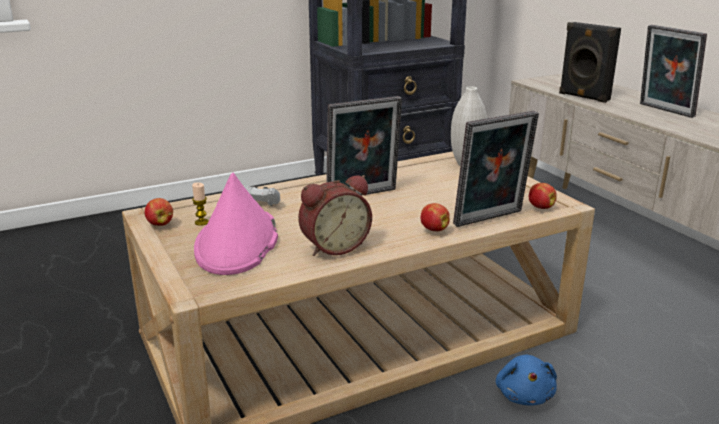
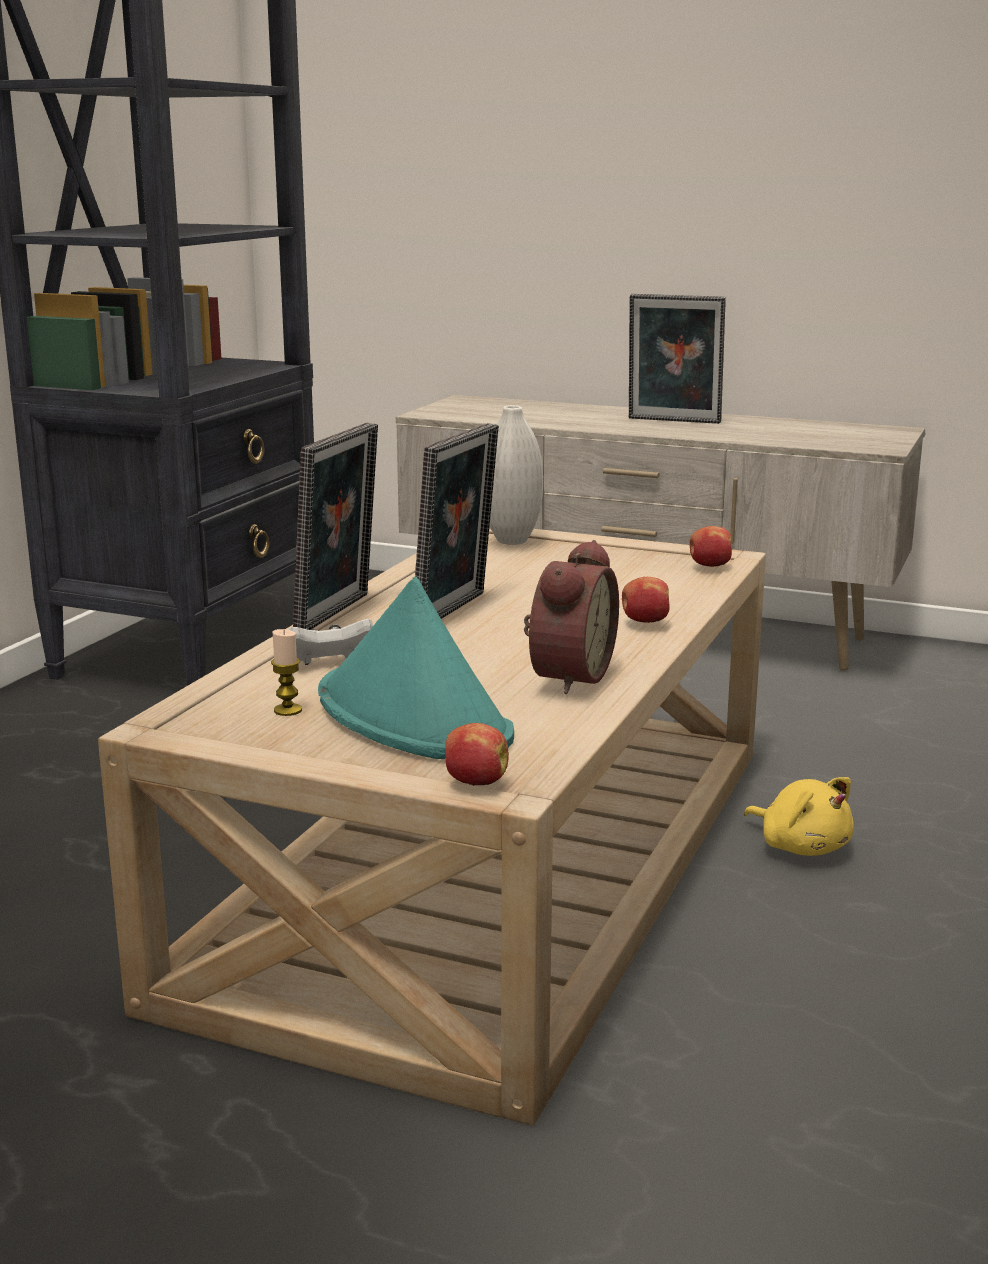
camera: 40 degrees left, 5 degrees down
apple [145,198,173,226] -> apple moved to [446,723,509,786]
pink hat [194,172,278,275] -> turquoise hat [318,577,514,759]
picture frame [453,111,539,227] -> picture frame moved to [293,422,378,630]
blue plush toy [496,355,557,406] -> yellow plush toy [744,777,854,856]
black speaker [559,22,621,103] -> none

